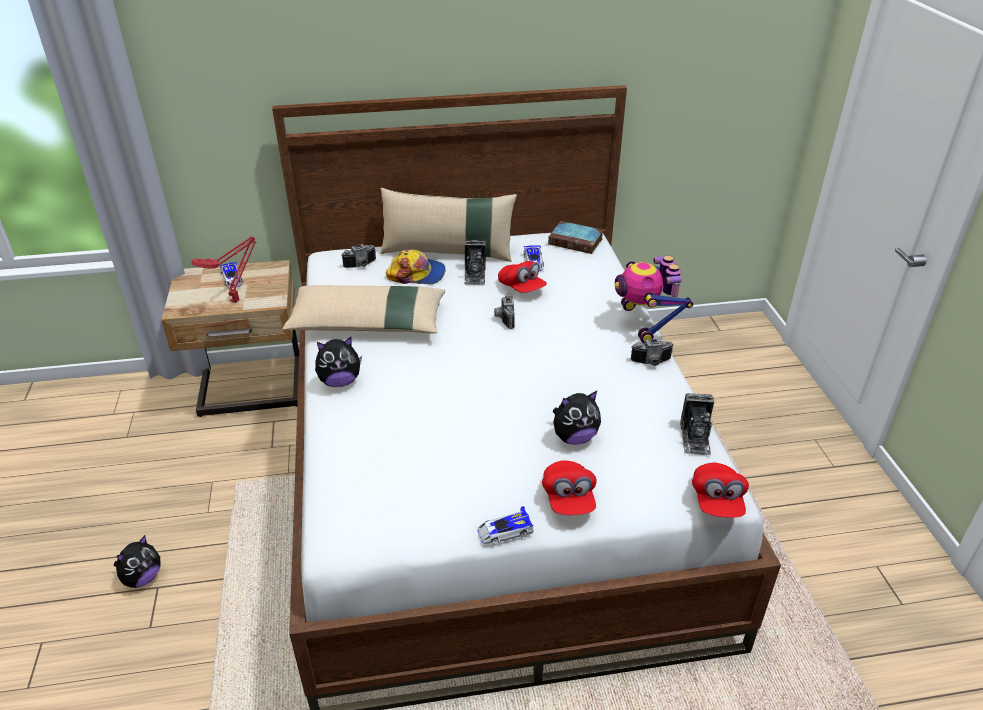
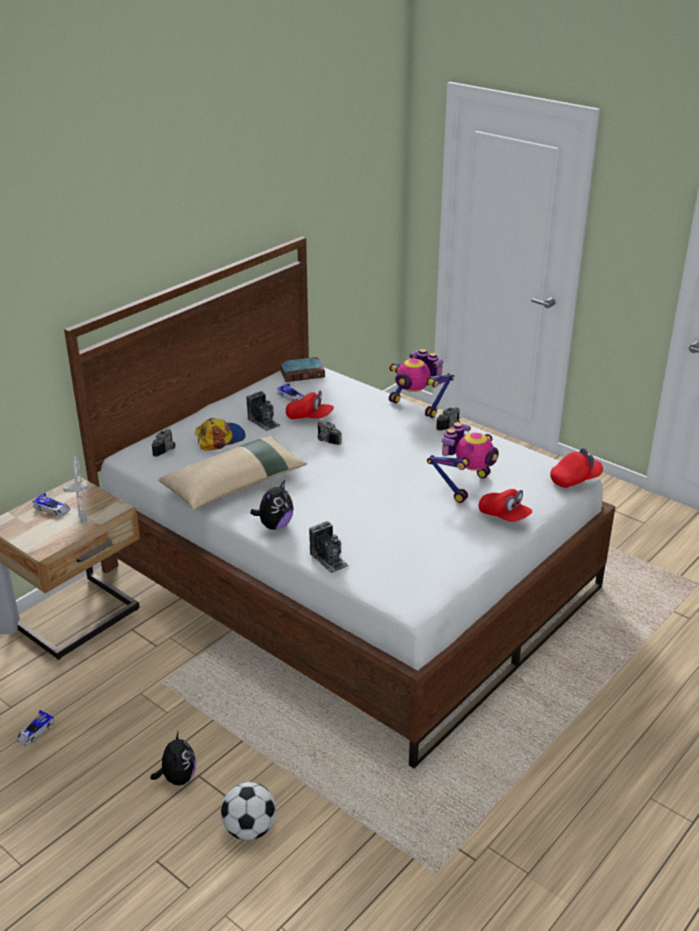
camera: 40 degrees left, 5 degrees down
red table lamp [192,236,256,303] -> grey table lamp [63,456,89,523]
beige pillow [381,188,517,262] -> none
toy car [477,506,534,544] -> toy car moved to [16,710,55,746]
plush toy [552,391,601,445] -> toy robot [427,422,499,503]
camera [680,393,714,455] -> camera moved to [309,521,349,573]
red cap [692,463,749,518] -> red cap turned 75 degrees counterclockwise [550,448,603,488]
none -> football [221,782,276,840]

